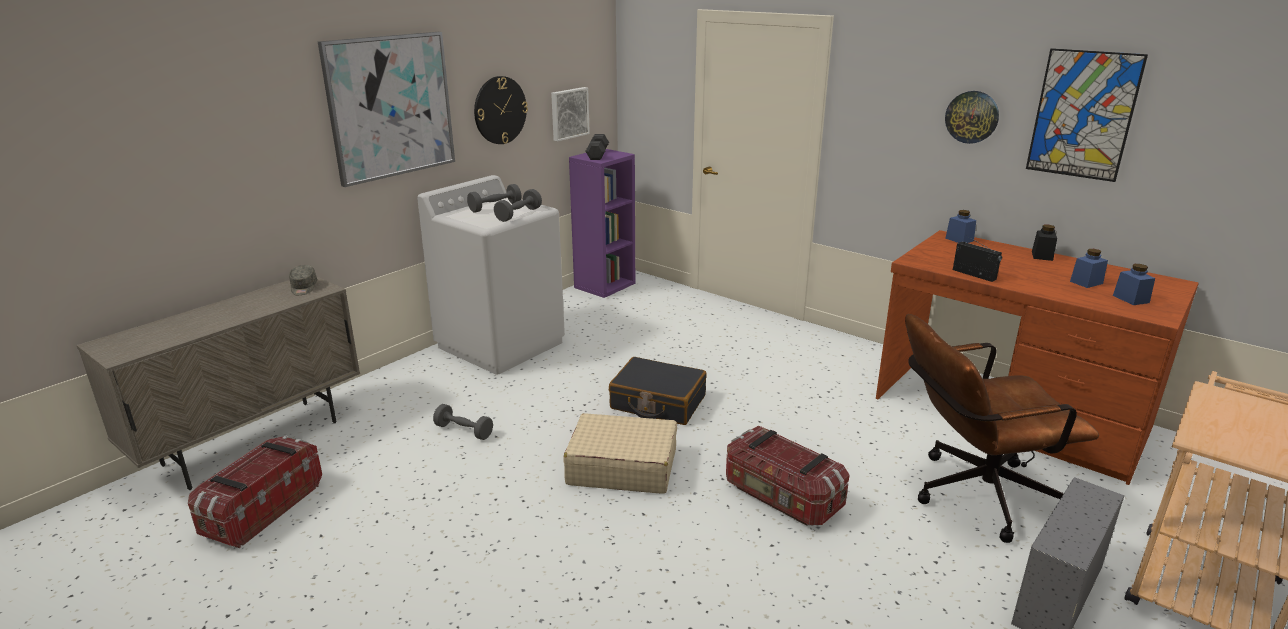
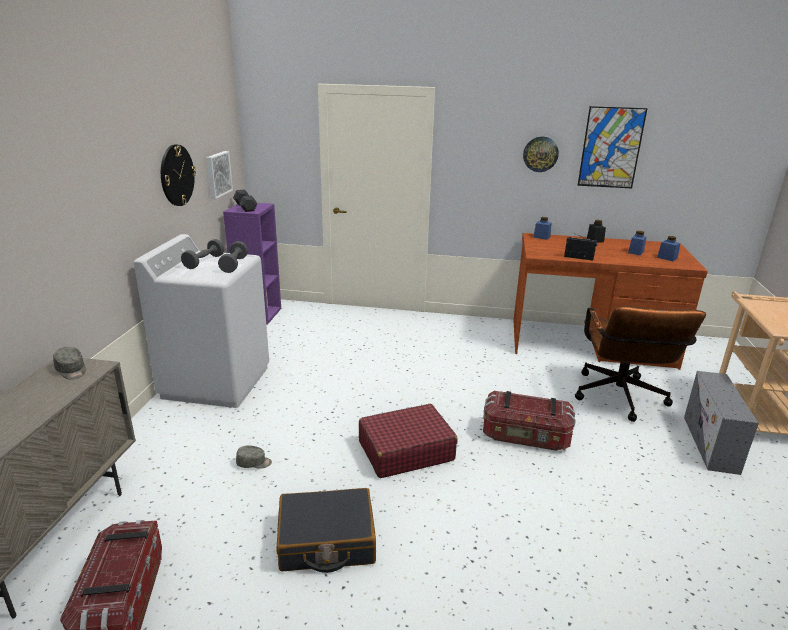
camera: 30 degrees left, 0 degrees up
picture [318,32,455,187] -> none
grey dumbbell [433,404,493,440] -> grey cap [236,445,272,469]
beige suitcase [564,413,677,494] -> red suitcase [359,404,457,478]
black suitcase [609,357,707,425] -> black suitcase moved to [277,488,376,573]
brown office chair [905,314,1099,543] -> brown office chair turned 45 degrees counterclockwise [575,306,706,422]

